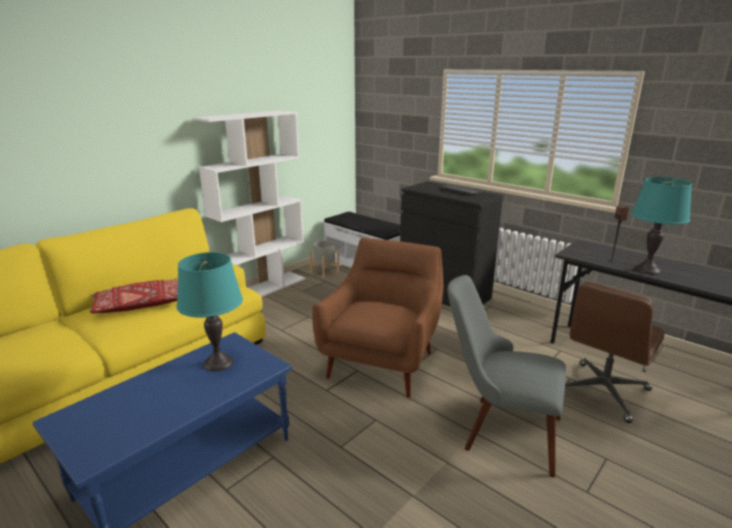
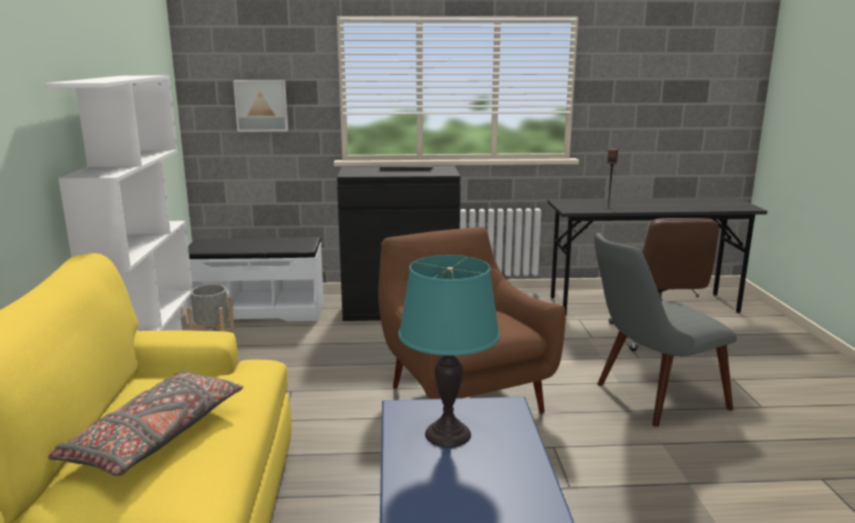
camera: 45 degrees left, 5 degrees down
red pillow [89,280,178,313] -> grey pillow [48,371,243,476]
turquoise table lamp [631,177,692,275] -> none
none -> picture [233,80,288,132]

